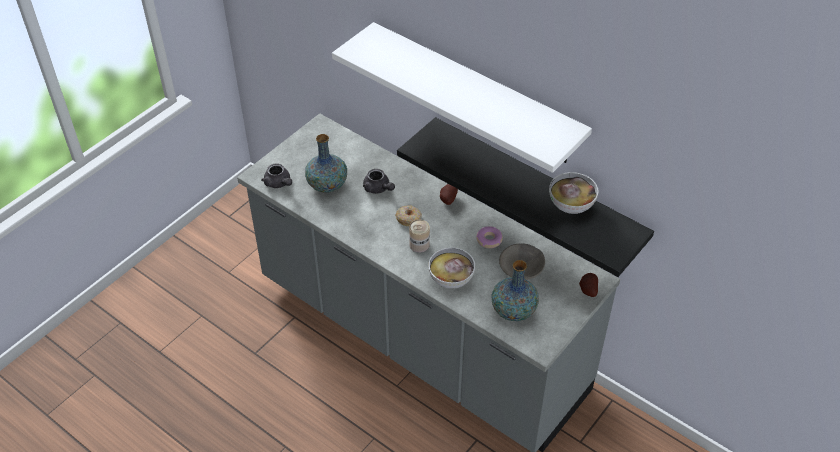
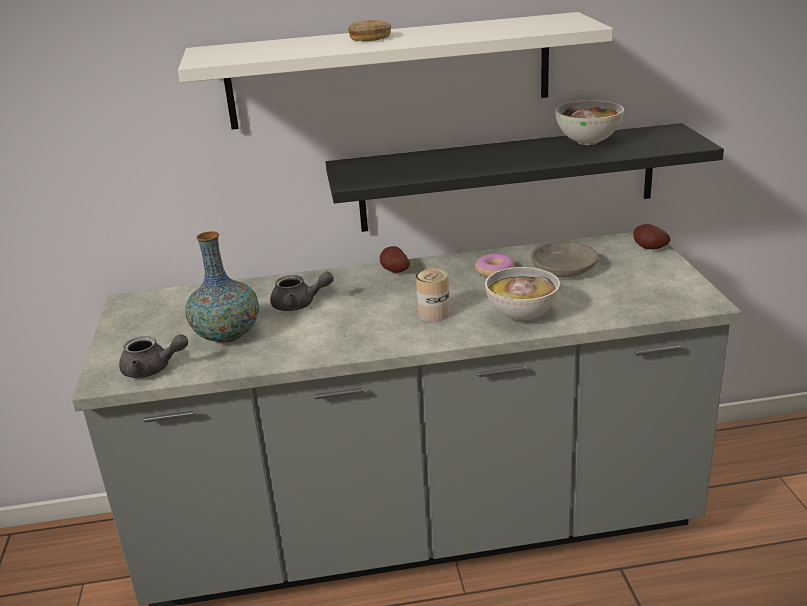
camera: 45 degrees left, 20 degrees down
donut [395,206,422,226] -> donut moved to [348,20,391,41]
vase [492,260,539,321] -> none

